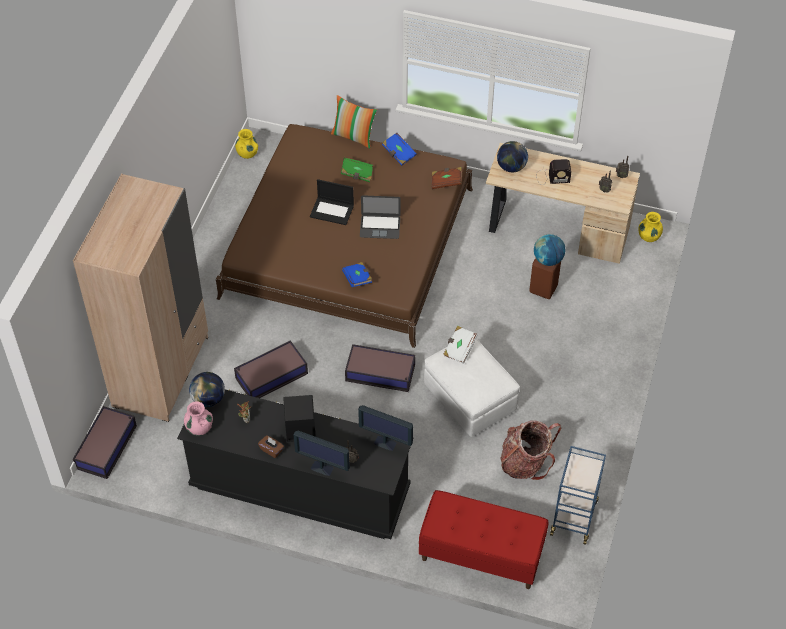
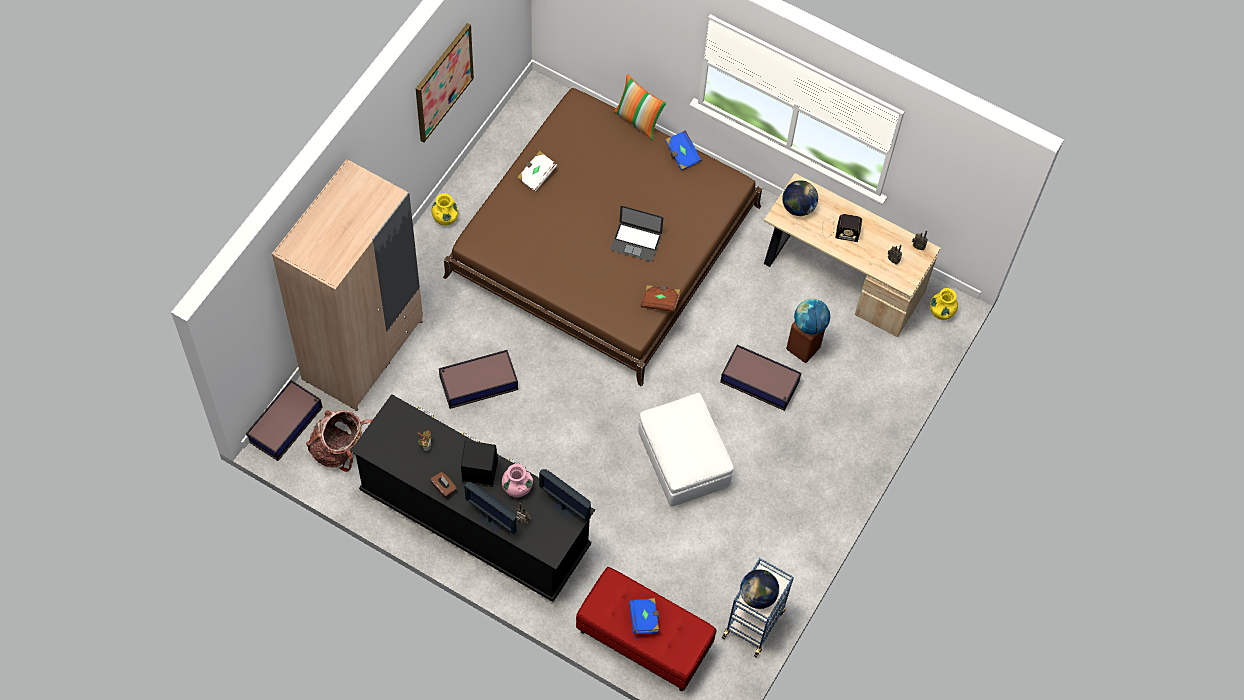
camera: 10 degrees right, 10 degrees up
pink vase [184,401,213,436] -> pink vase moved to [502,464,533,498]
globe [189,372,225,407] -> globe moved to [740,569,779,609]
yellow vase [235,129,258,159] -> yellow vase moved to [432,193,459,226]
laptop [310,179,354,225] -> none
green book [341,157,373,182] -> none
blue book [342,262,372,287] -> blue book moved to [629,598,659,634]
storage box [345,344,415,392] -> storage box moved to [720,345,801,411]
brown book [431,167,463,189] -> brown book moved to [640,285,681,312]
white book [443,326,478,364] -> white book moved to [517,151,557,192]
backpack [500,420,561,480] -> backpack moved to [306,410,372,472]
none -> picture [416,23,474,142]

